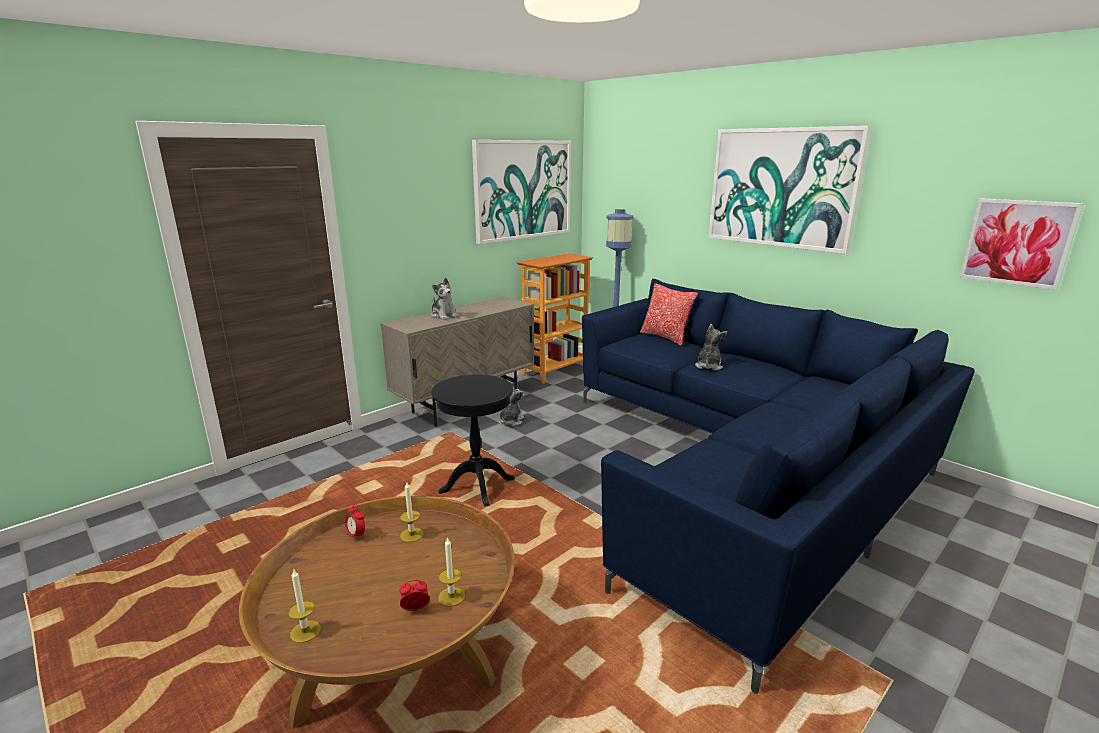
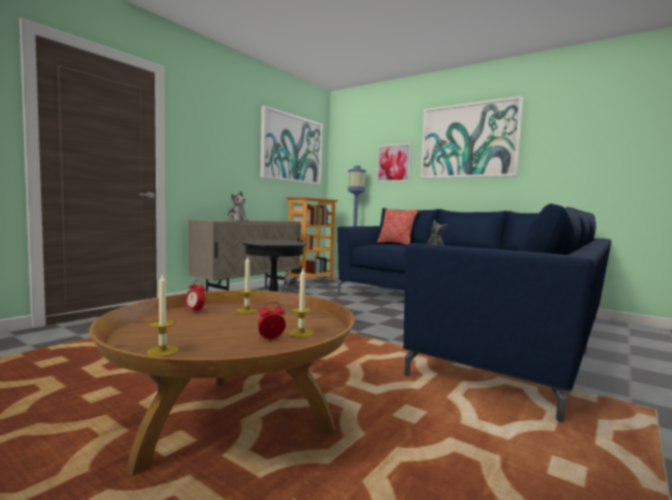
camera: 10 degrees left, 15 degrees down
picture [959,198,1084,290] -> picture moved to [376,143,412,182]

